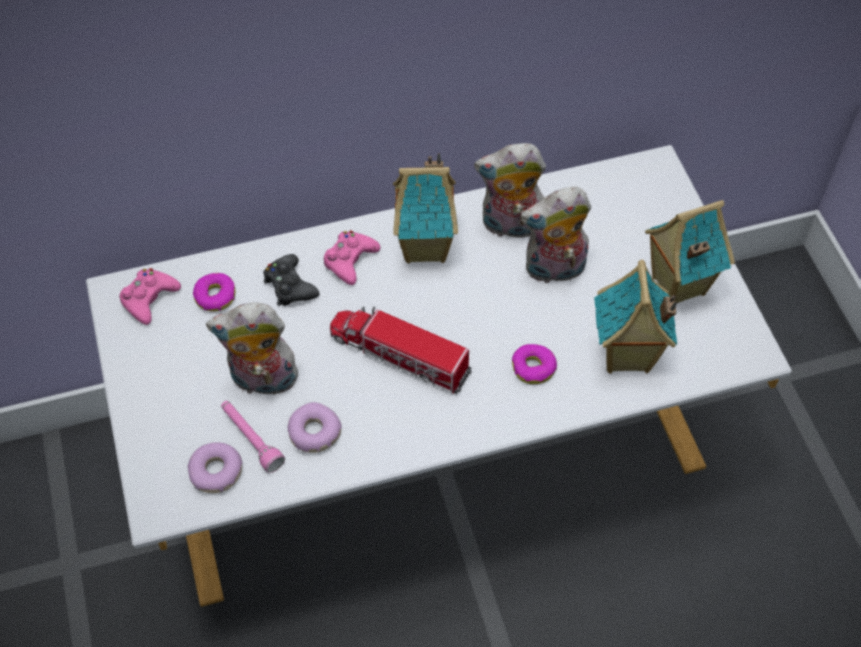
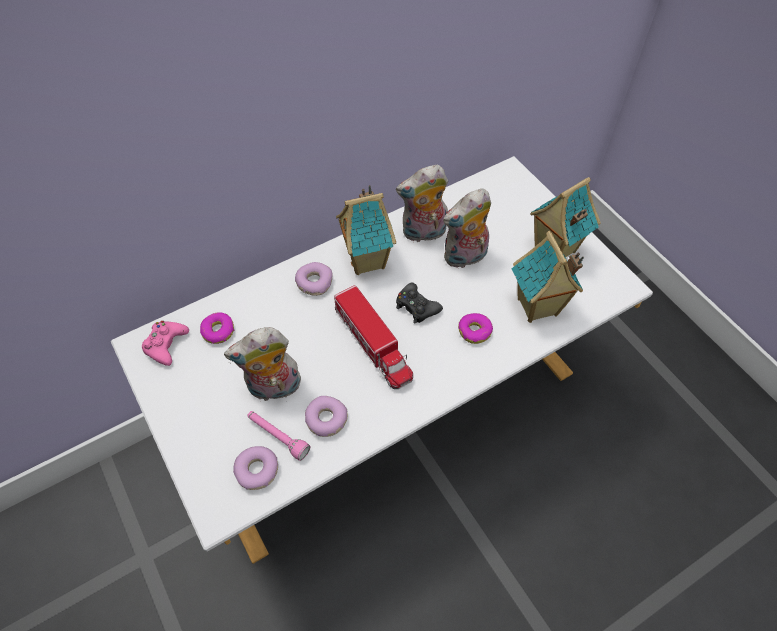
camera: 15 degrees left, 0 degrees up
black game controller [263,254,320,306] -> black game controller moved to [396,282,443,324]
pink game controller [324,231,380,285] -> donut [295,262,333,296]
toy truck [330,307,472,394] -> toy truck turned 135 degrees counterclockwise [334,285,413,389]

